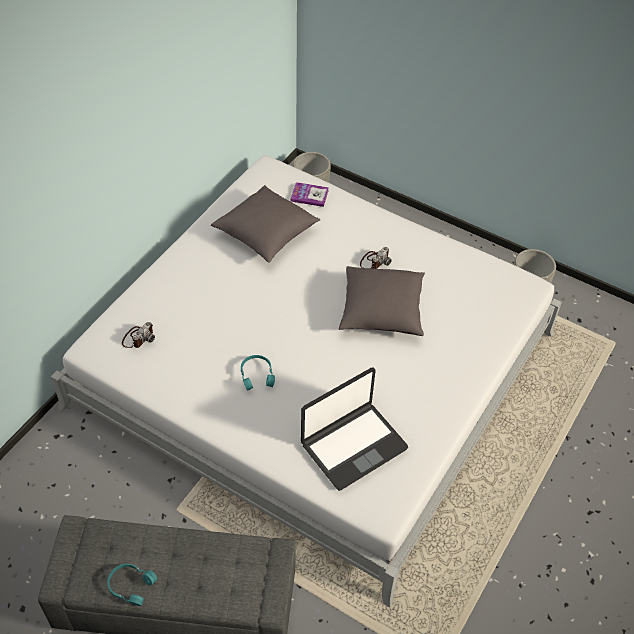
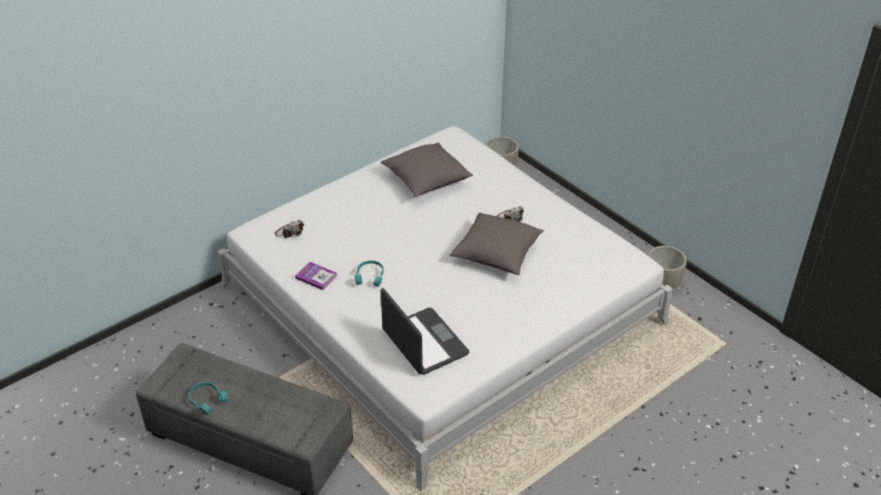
camera: 20 degrees right, 10 degrees down
book [291,182,329,207] -> book moved to [295,262,338,290]
laptop [301,368,408,491] -> laptop turned 105 degrees counterclockwise [381,288,469,375]

